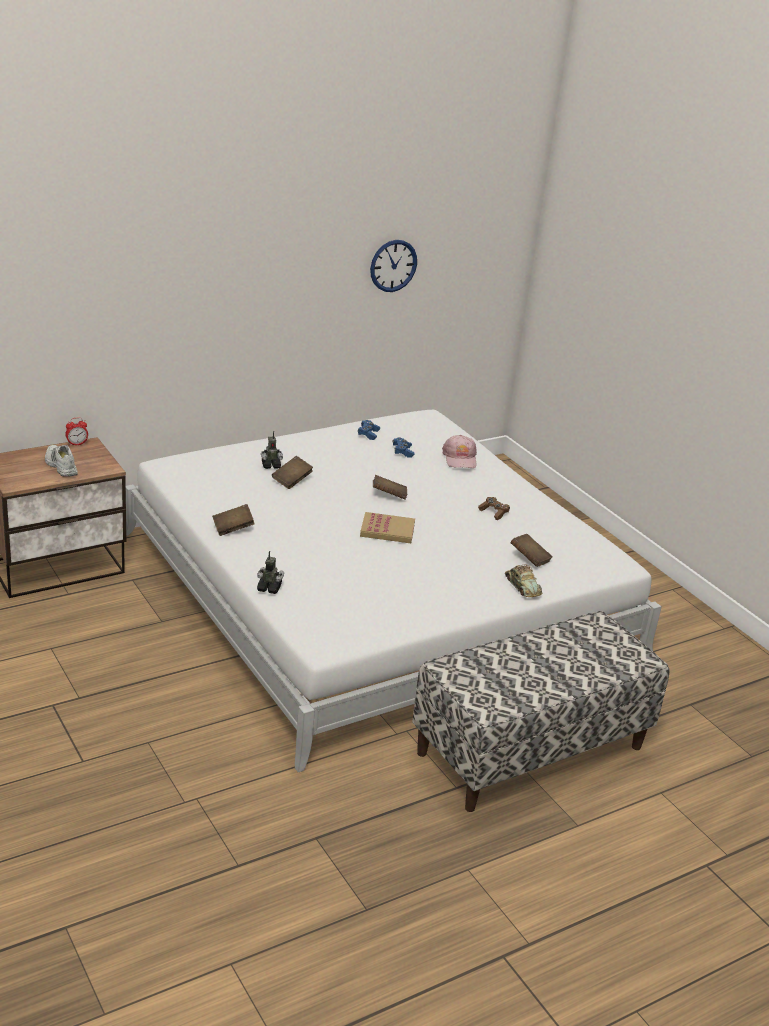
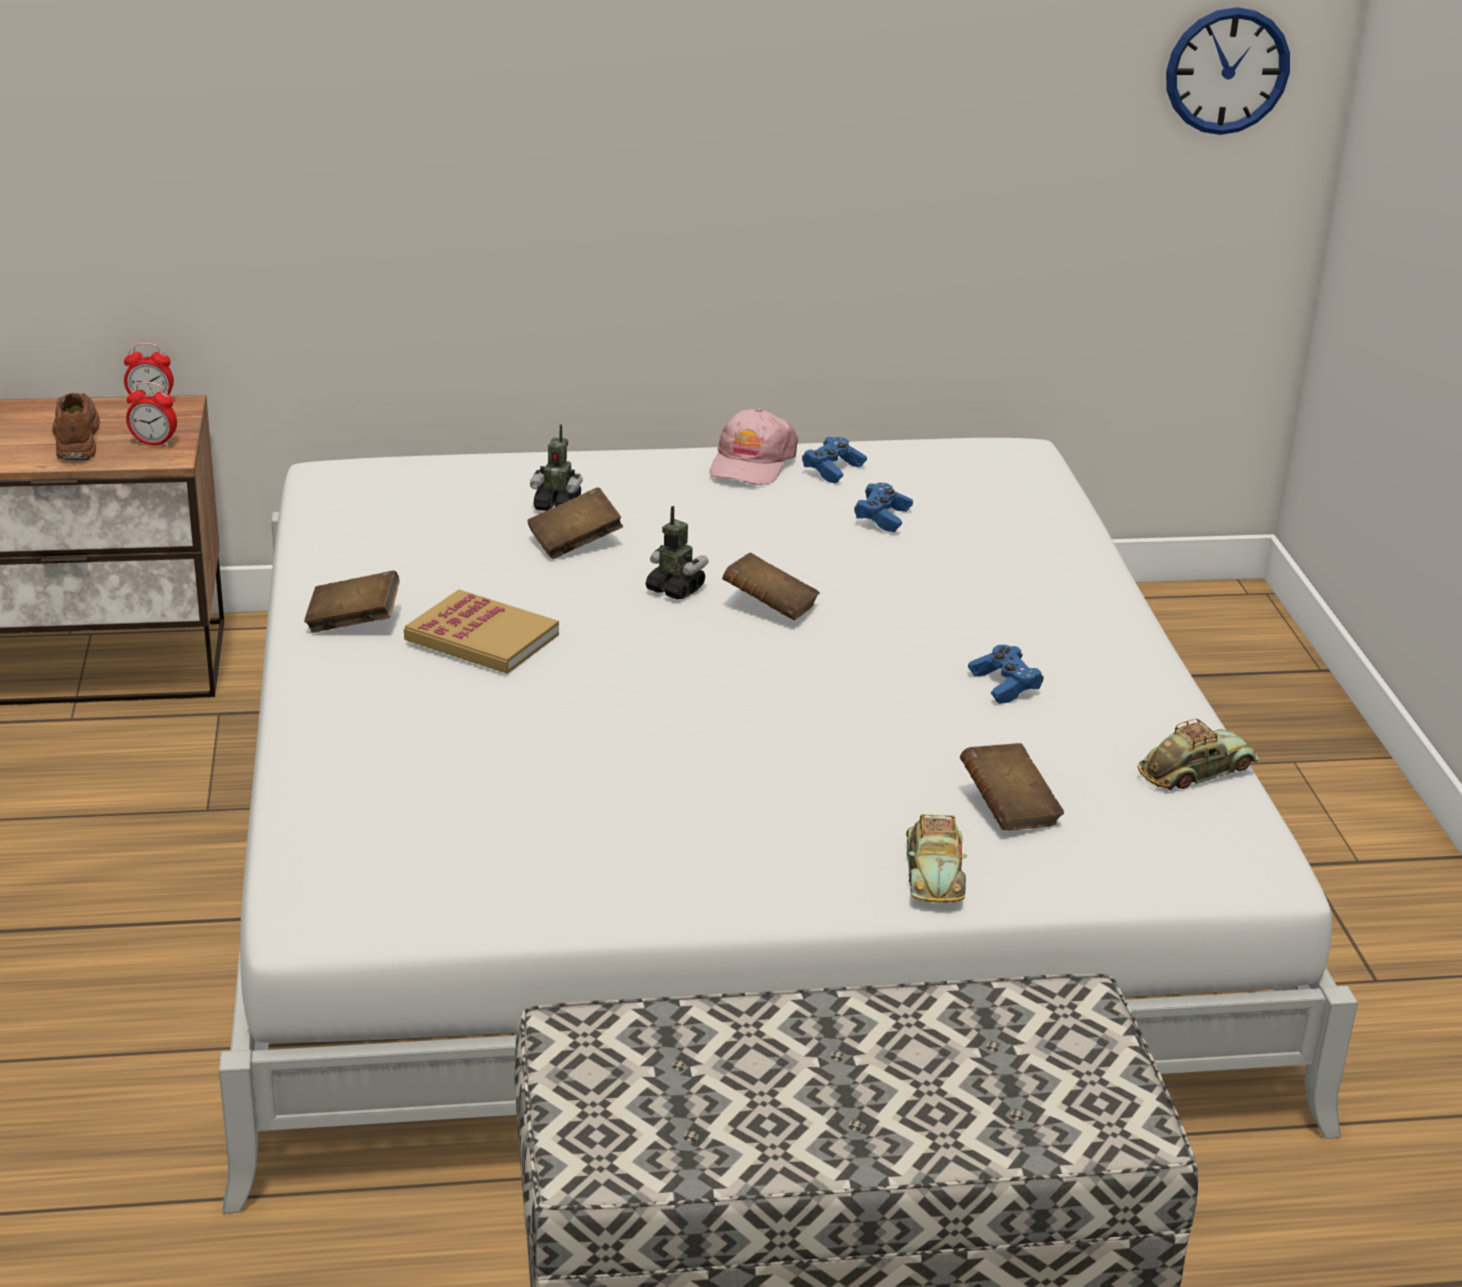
camera: 25 degrees right, 0 degrees up
white shoe [45,445,78,477] -> brown shoe [52,393,100,460]
toy robot [257,551,284,594] -> toy robot moved to [646,506,708,599]
book [360,512,415,543] -> book moved to [404,589,559,674]
wall clock [370,240,417,292] -> wall clock moved to [1166,7,1290,135]
pink cap [442,435,477,468] -> pink cap moved to [709,408,798,485]
brown game controller [478,497,510,520] -> blue game controller [968,645,1044,704]
none -> alarm clock [126,381,177,447]
none -> toy car [1138,718,1258,791]

